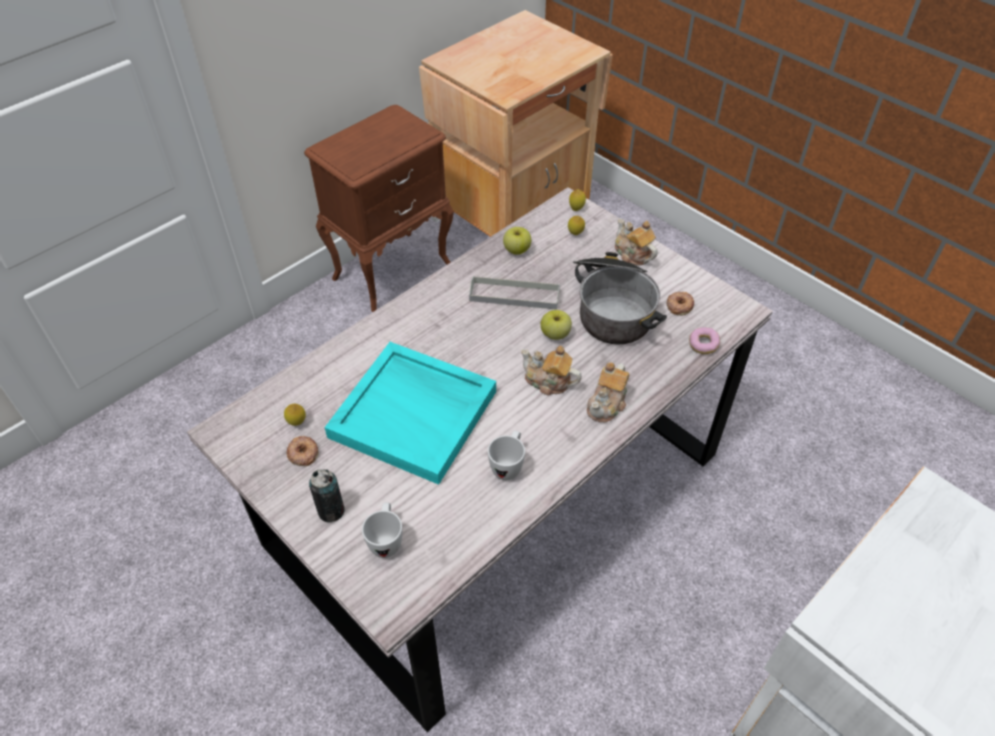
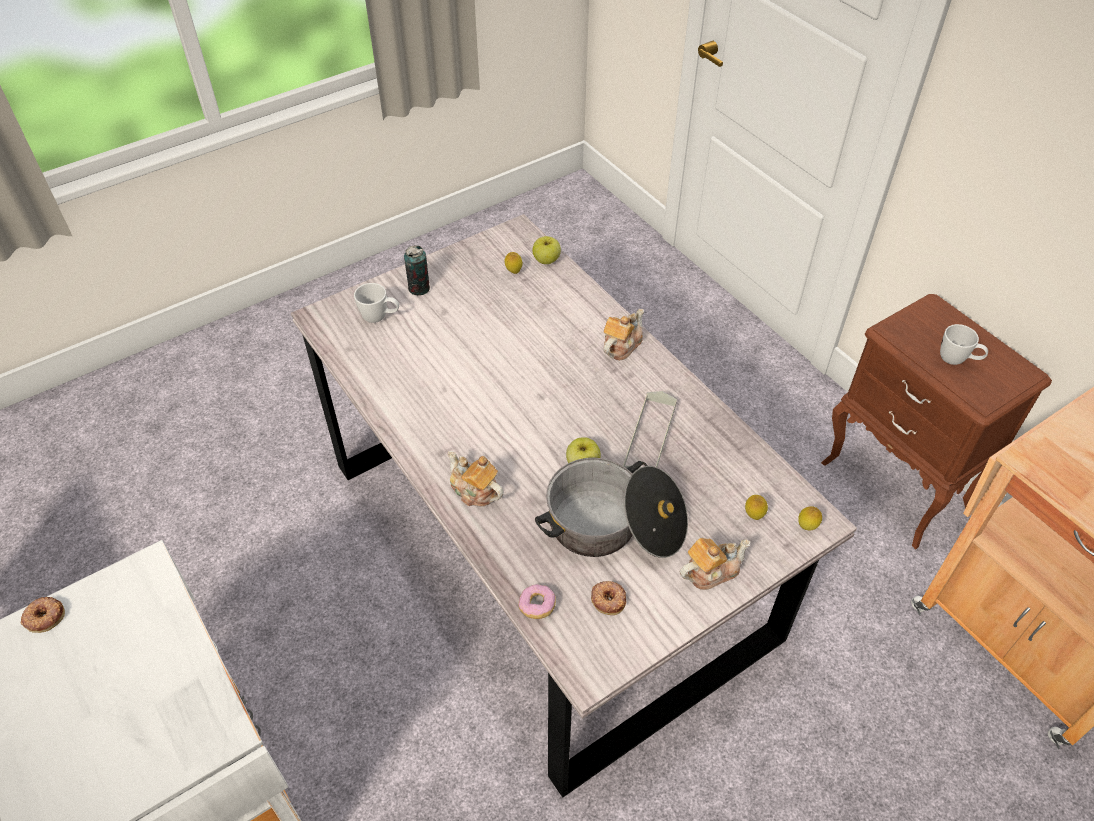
camera: 100 degrees right, 0 degrees up
donut [286,436,319,466] -> donut moved to [21,597,65,633]
turquoise tray [325,342,496,485] -> none
white mug [488,431,525,480] -> white mug moved to [940,324,988,365]
apple [503,227,531,255] -> apple moved to [533,236,561,264]
teapot [521,346,582,396] -> teapot moved to [603,309,644,360]

